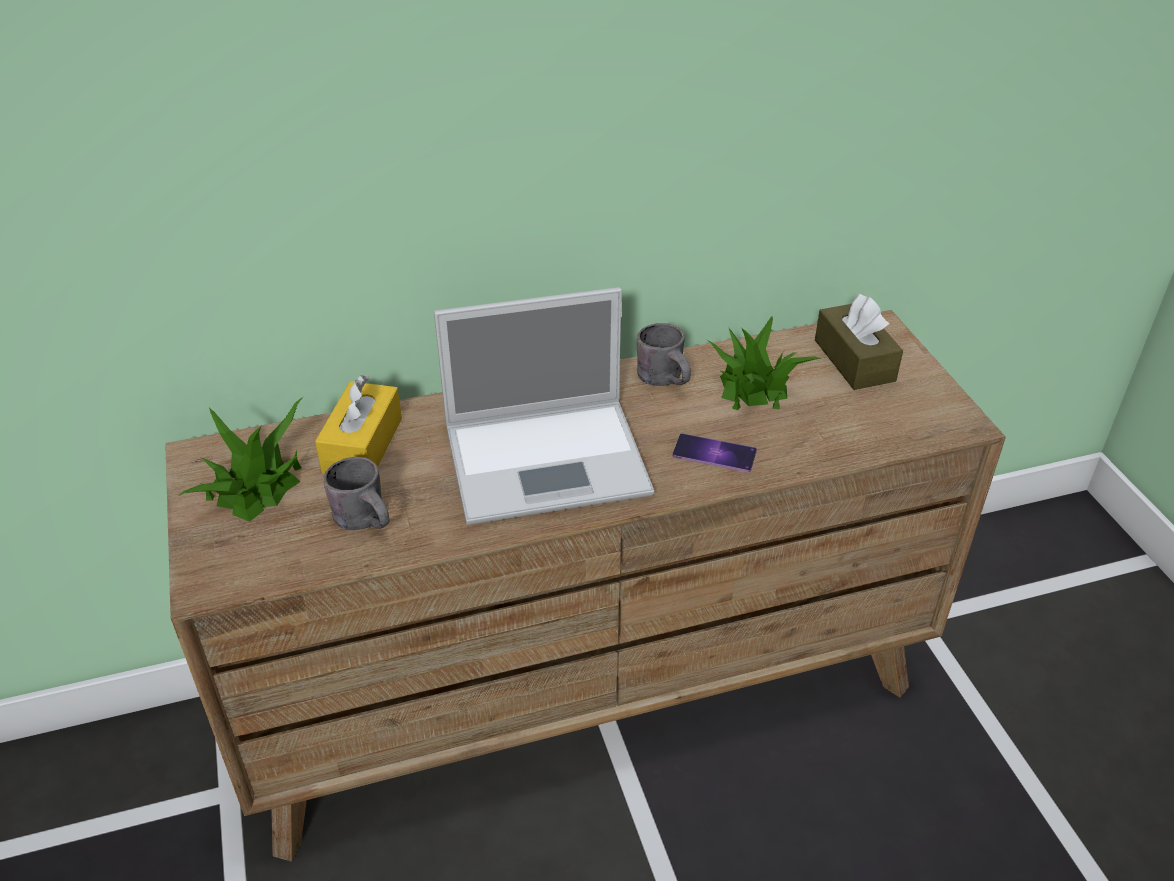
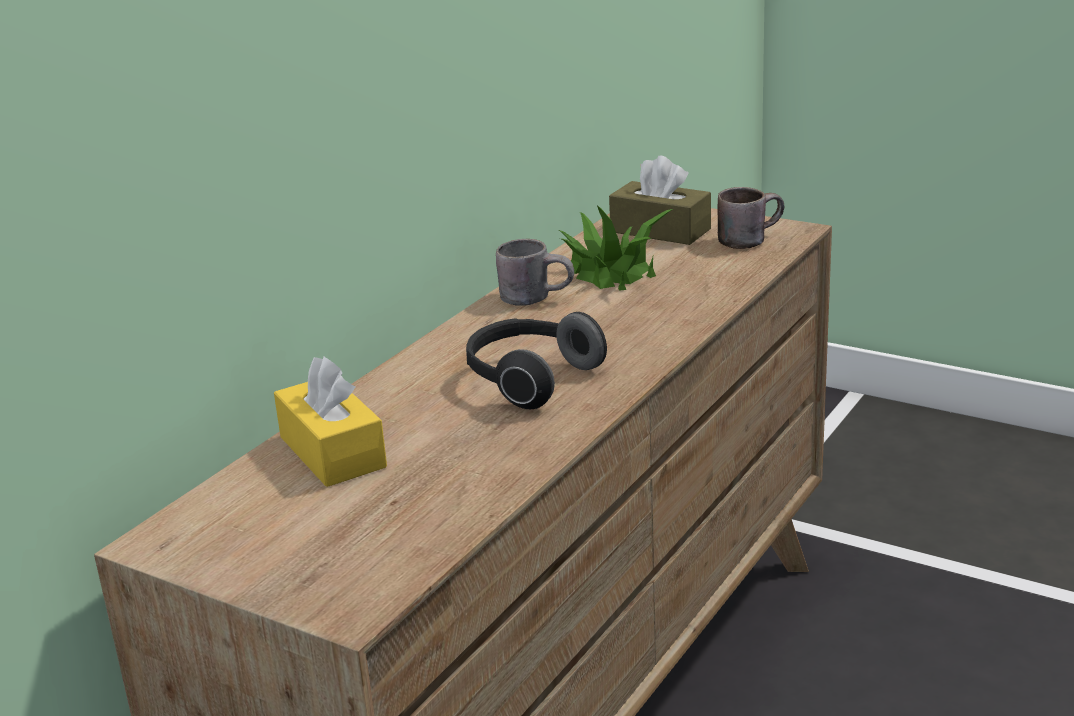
camera: 40 degrees left, 15 degrees down
potted plant [179,396,304,522] -> none
grey mug [323,457,389,530] -> none
laptop [434,287,654,525] -> headphones [466,312,607,409]
phone [672,433,757,472] -> none
none -> brown mug [718,187,784,249]

